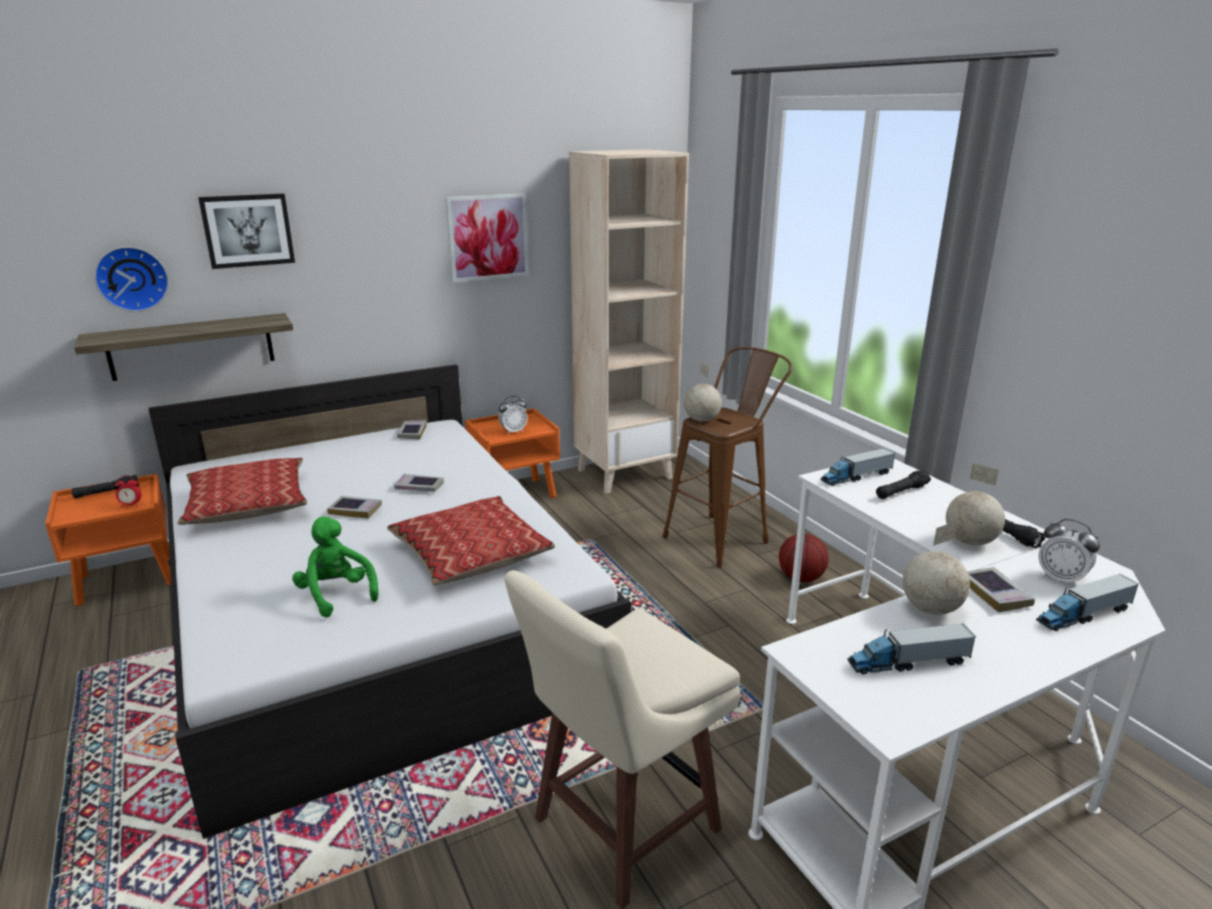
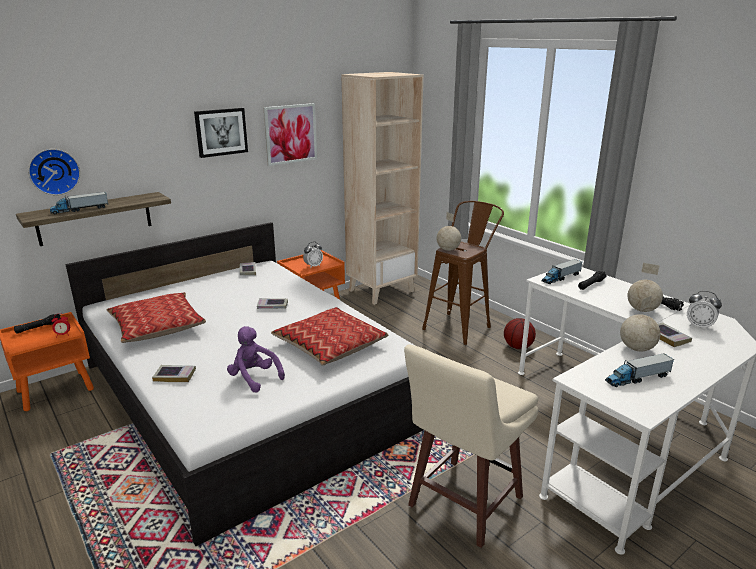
camera: 10 degrees left, 0 degrees up
picture [198,194,295,269] -> picture moved to [194,108,248,158]
green plush toy [292,516,379,618] -> purple plush toy [227,326,285,393]
book [327,496,382,519] -> book moved to [152,365,196,382]
toy truck [1036,574,1139,631] -> toy truck moved to [50,192,108,214]

